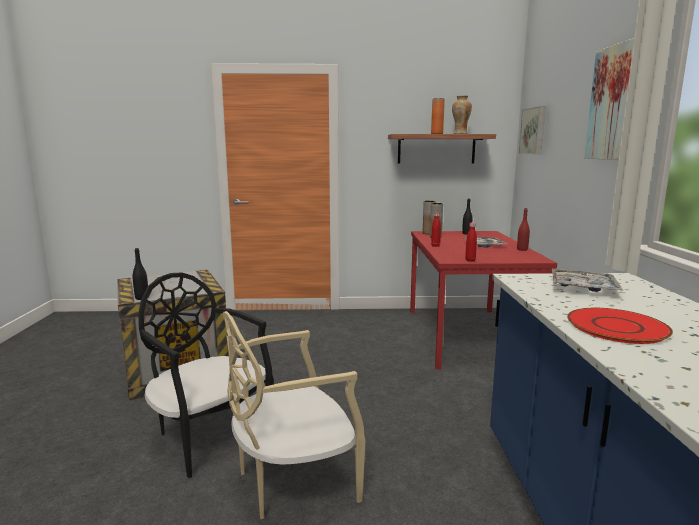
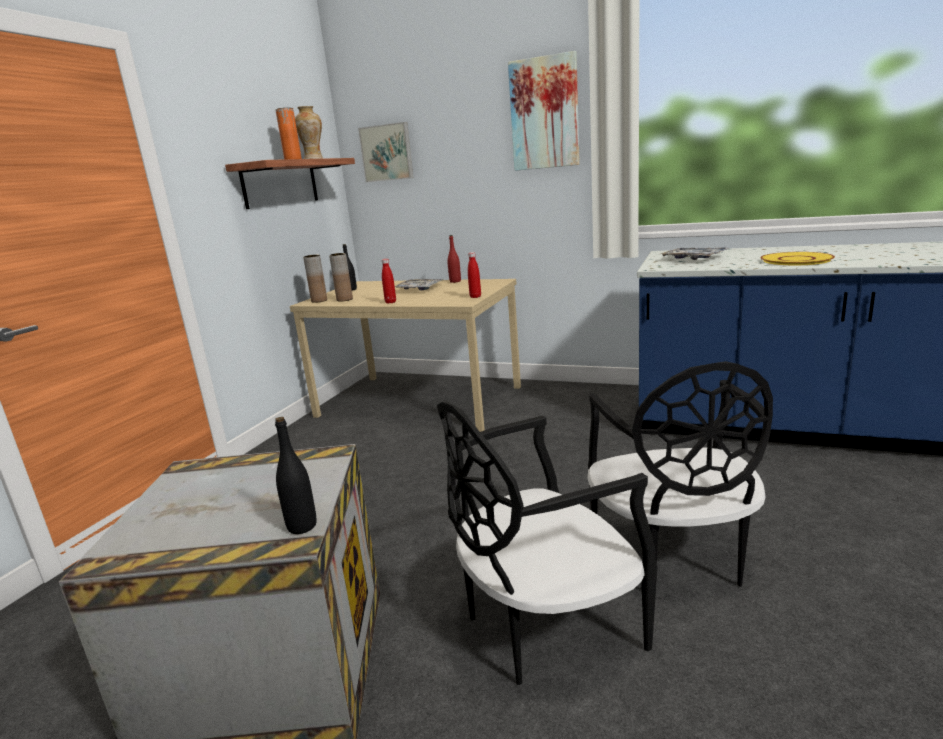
camera: 65 degrees left, 5 degrees up
beige chair [222,311,366,519] -> black chair [588,361,773,587]
red dining table [410,231,557,370] -> beige dining table [290,279,521,432]
red plate [567,308,673,344] -> yellow plate [760,252,835,265]

